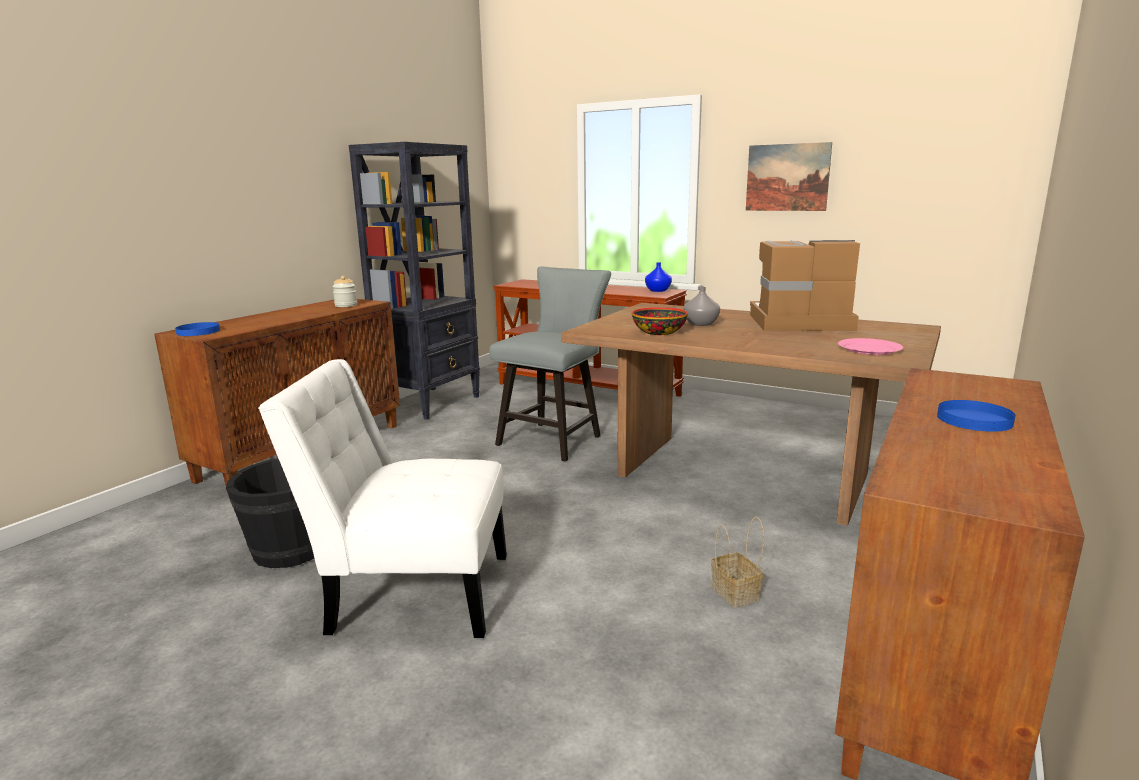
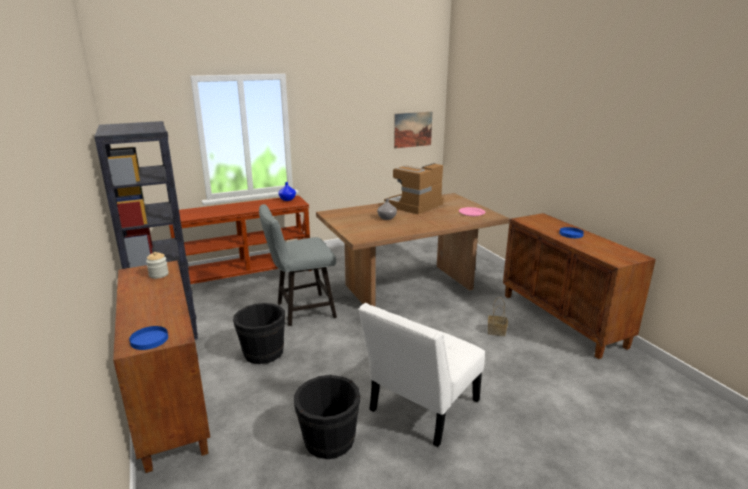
camera: 55 degrees left, 5 degrees up
grey chair [489,266,611,462] -> grey chair turned 90 degrees counterclockwise [259,204,337,326]
bowl [632,307,688,335] -> none
picture [746,142,832,211] -> picture moved to [394,112,432,149]
none -> black bucket [233,303,285,364]

